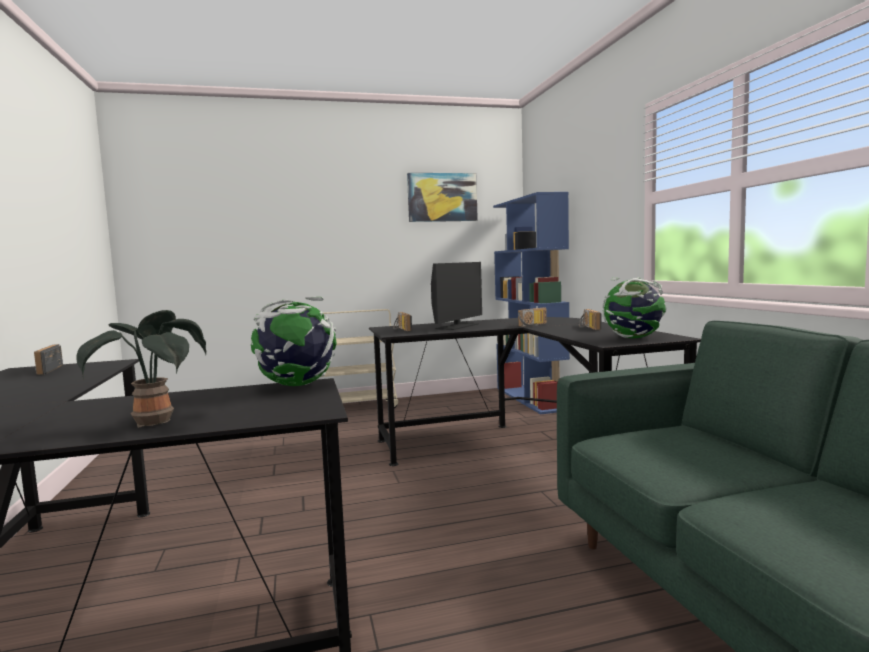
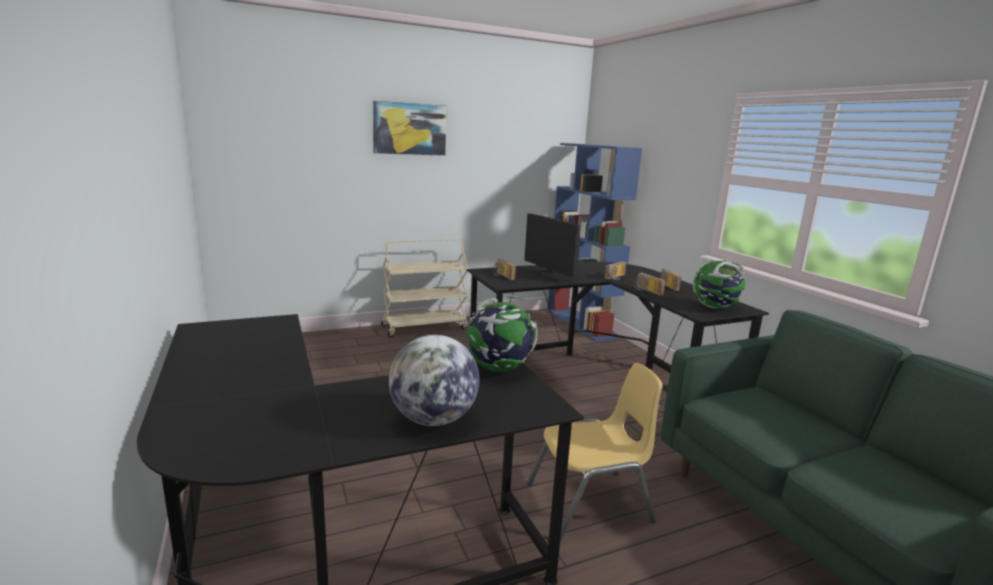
camera: 10 degrees left, 10 degrees up
radio [34,344,63,375] -> radio moved to [634,272,665,296]
potted plant [76,310,206,428] -> globe [389,335,479,426]
picture [407,173,478,222] -> picture moved to [373,101,446,156]
monitor [431,262,482,330] -> monitor turned 120 degrees clockwise [524,213,580,281]
none -> yellow chair [527,363,663,541]

